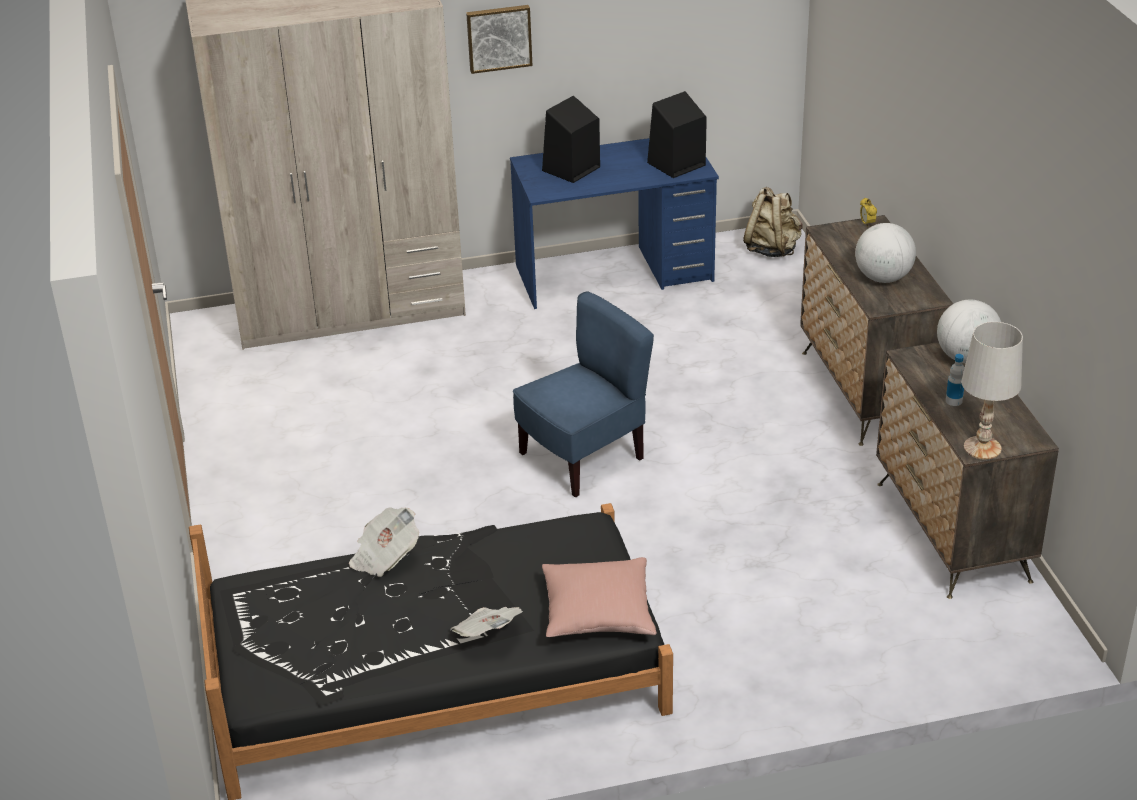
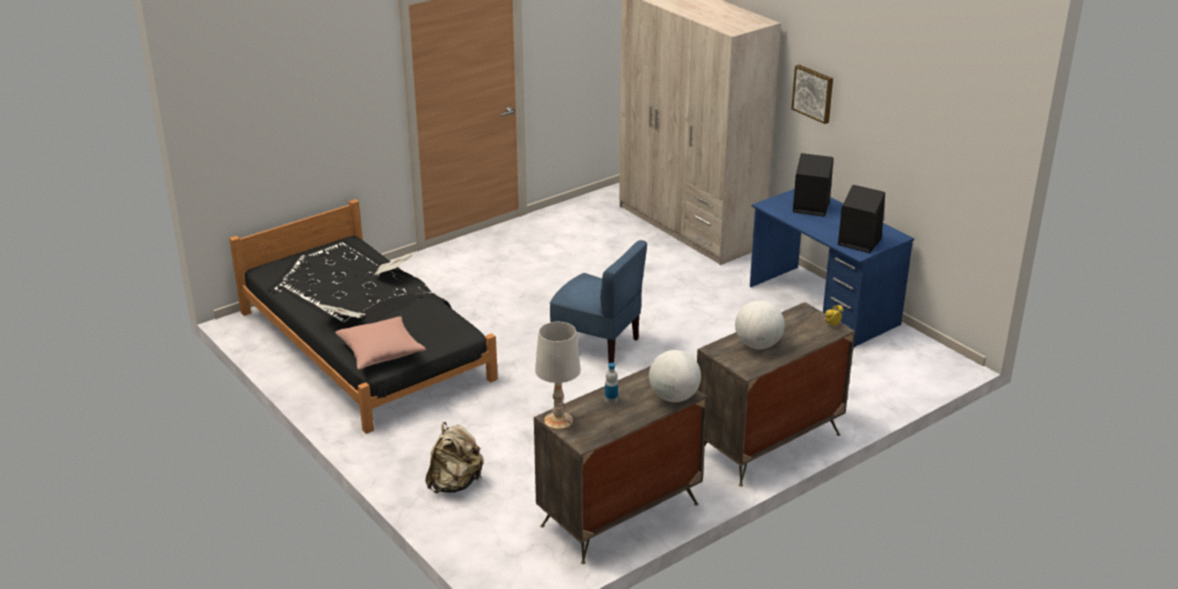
camera: 65 degrees right, 5 degrees down
beige backpack [743,187,803,257] -> beige backpack moved to [425,422,484,493]

